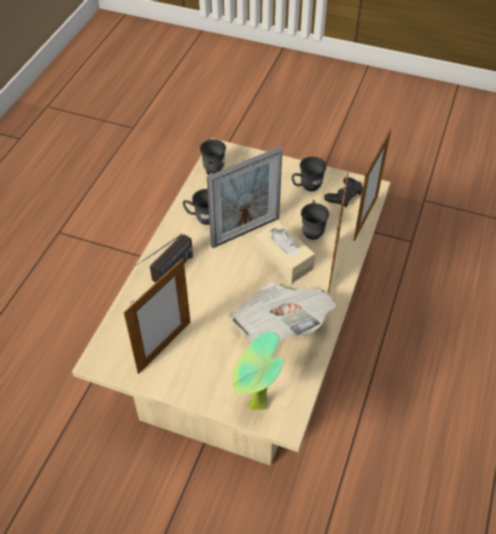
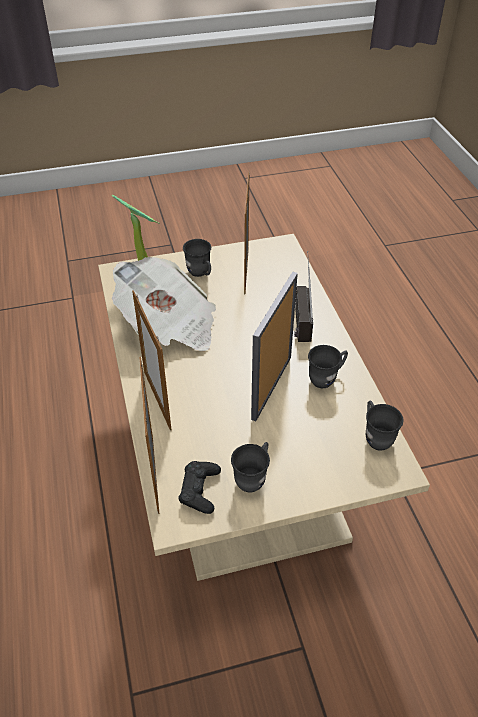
camera: 145 degrees right, 5 degrees down
beige tissue box [256,221,315,284] -> none
grey mug [301,200,329,240] -> grey mug moved to [183,239,211,277]

